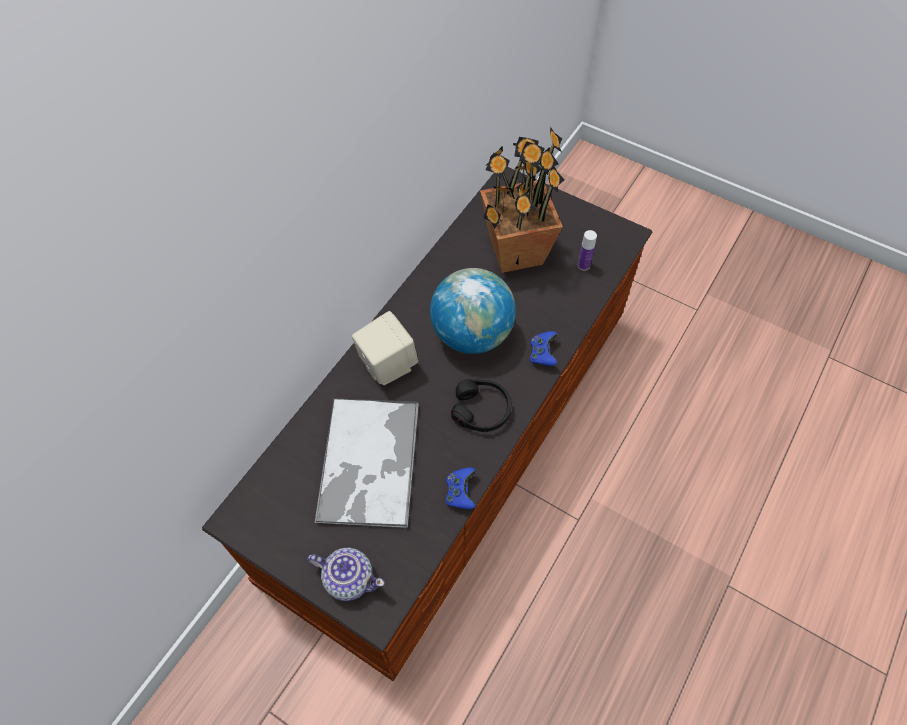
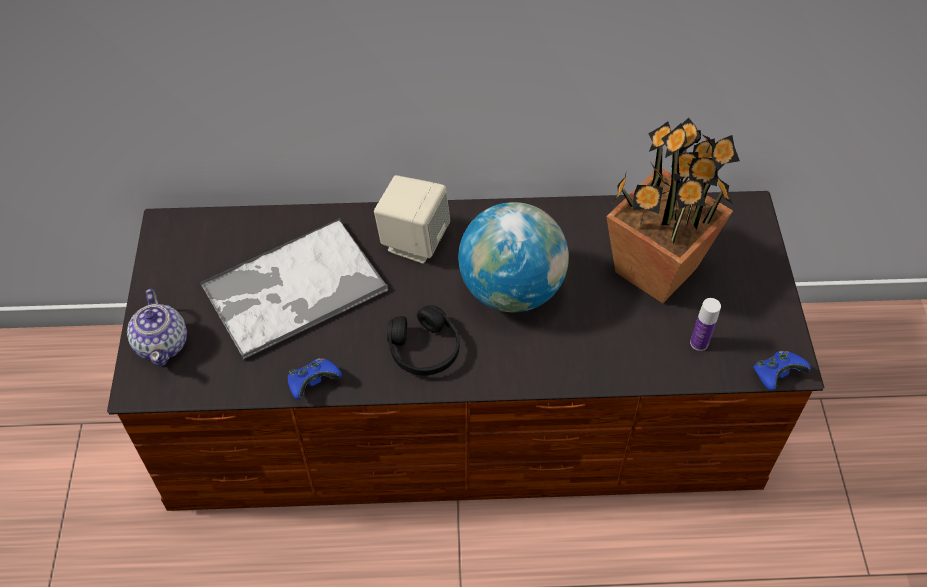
camera: 55 degrees right, 5 degrees down
blue game controller [530,331,558,366] -> blue game controller moved to [753,351,811,391]

